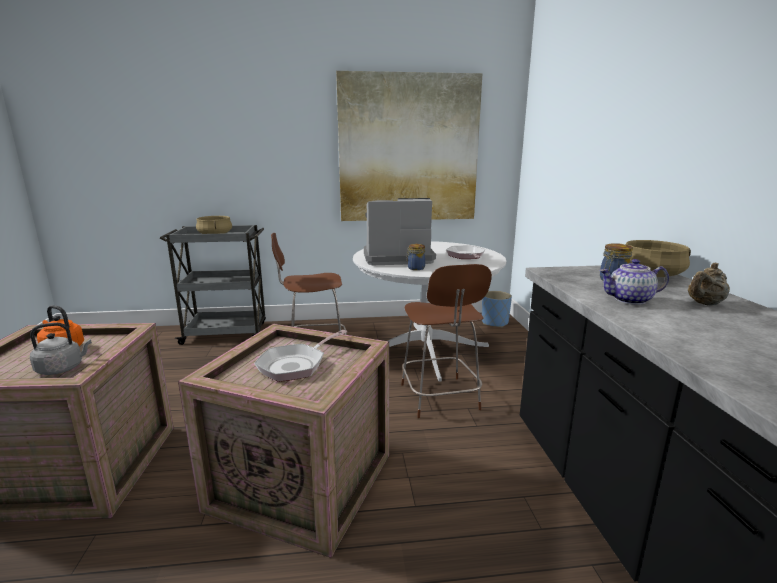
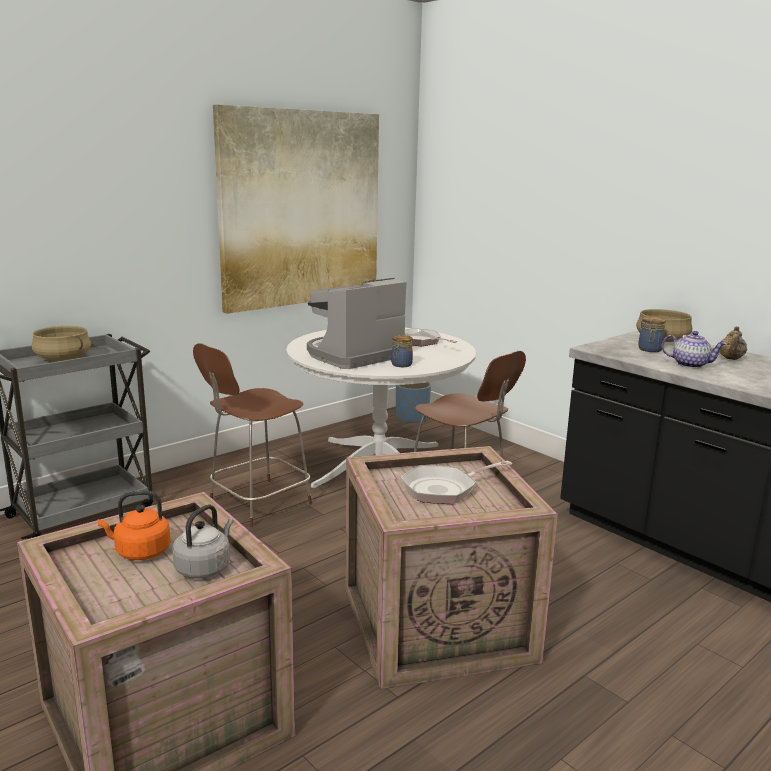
camera: 35 degrees left, 0 degrees up
frying pan [254,330,347,382] -> frying pan turned 60 degrees clockwise [400,461,512,504]
teapot [599,259,669,305] -> teapot turned 120 degrees counterclockwise [662,331,726,368]

